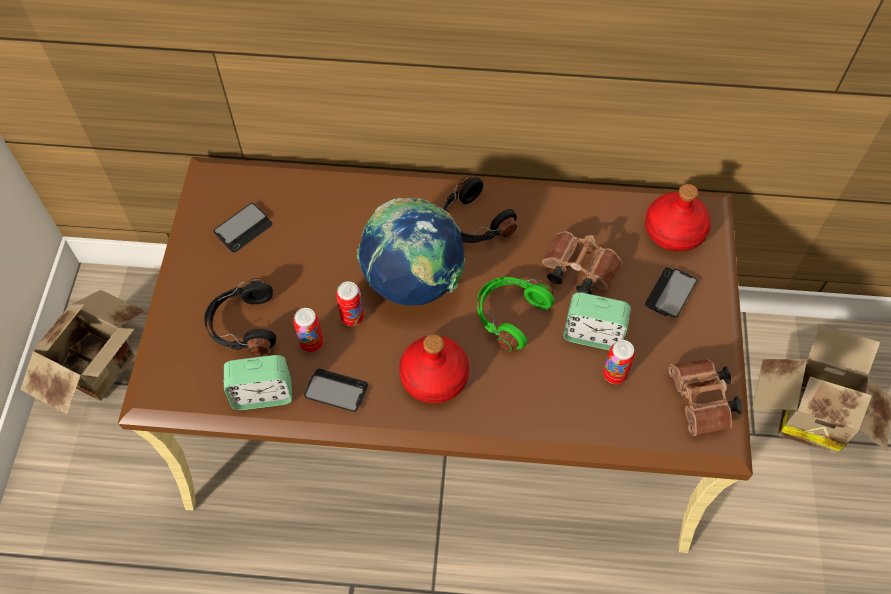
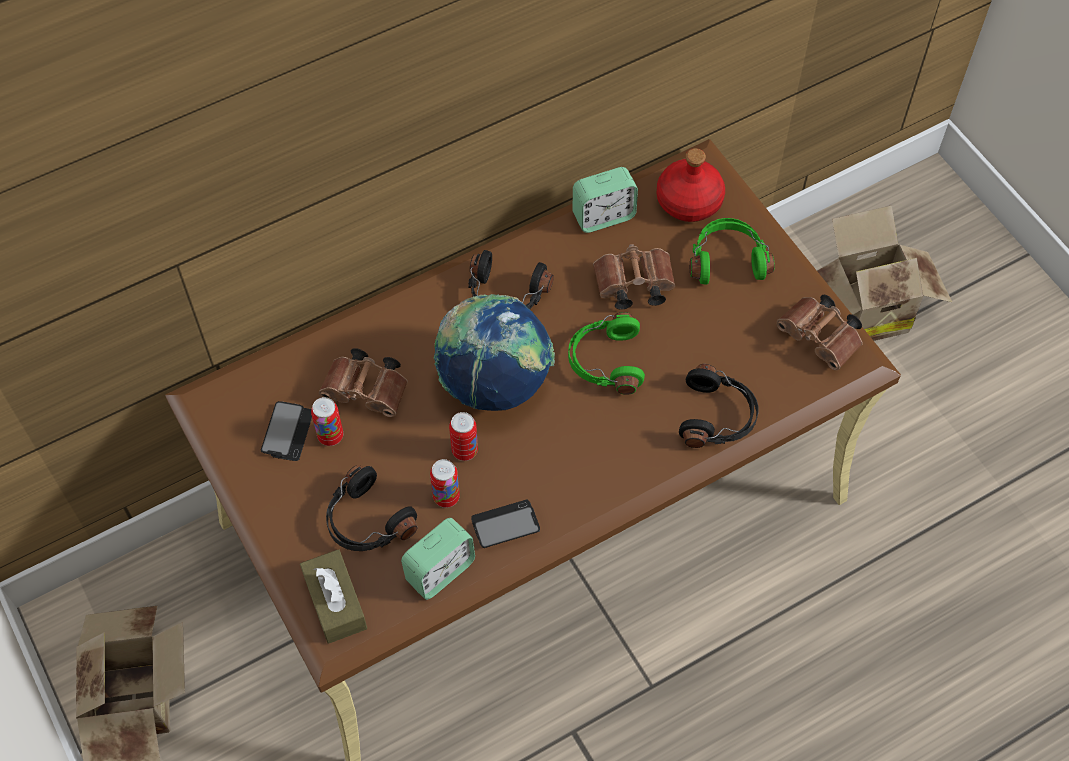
camera: 35 degrees left, 0 degrees up
red bottle [399,334,469,403] -> none
alarm clock [563,292,631,350] -> alarm clock moved to [573,167,638,233]
can [603,340,635,384] -> can moved to [311,397,343,446]
phone [645,268,698,317] -> green headphones [690,218,775,285]
none -> brown tissue box [300,549,367,644]
none -> brown binoculars [319,348,408,417]
none -> black headphones [679,364,759,448]

